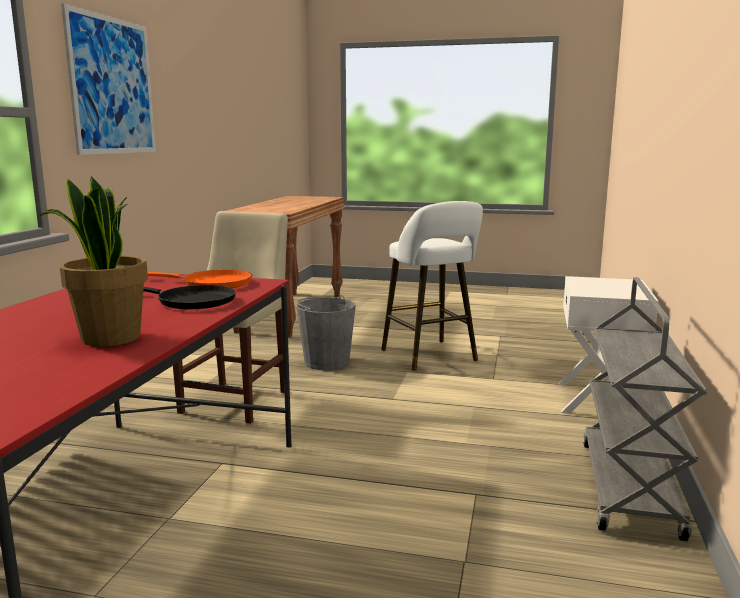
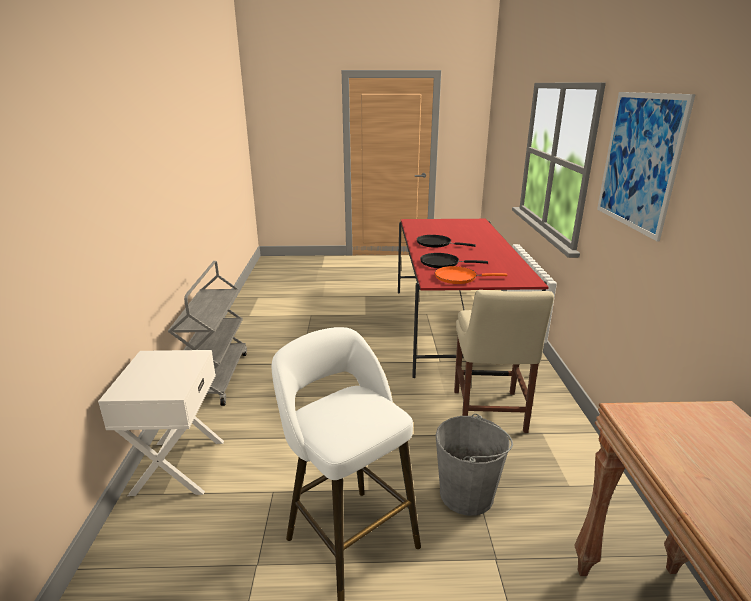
camera: 165 degrees right, 10 degrees up
potted plant [39,176,148,347] -> black frying pan [417,235,476,247]

